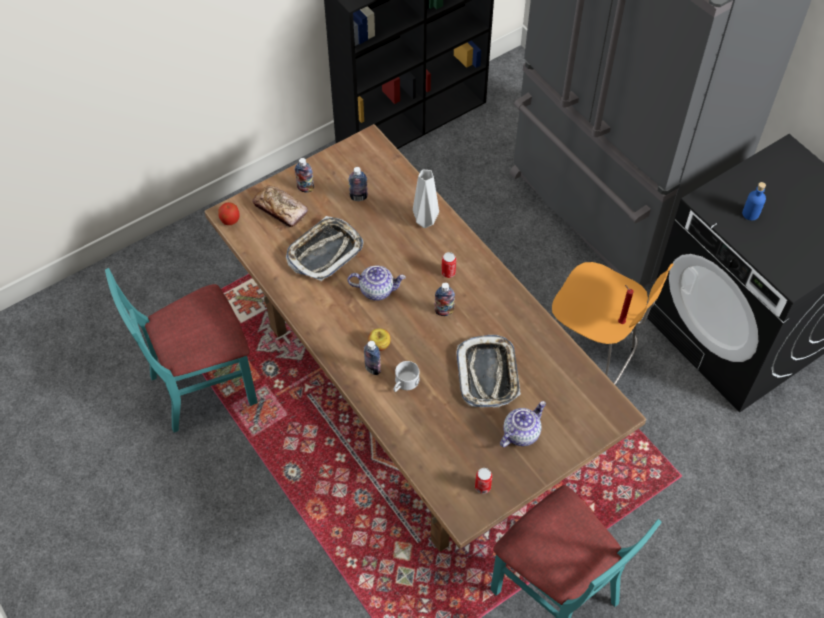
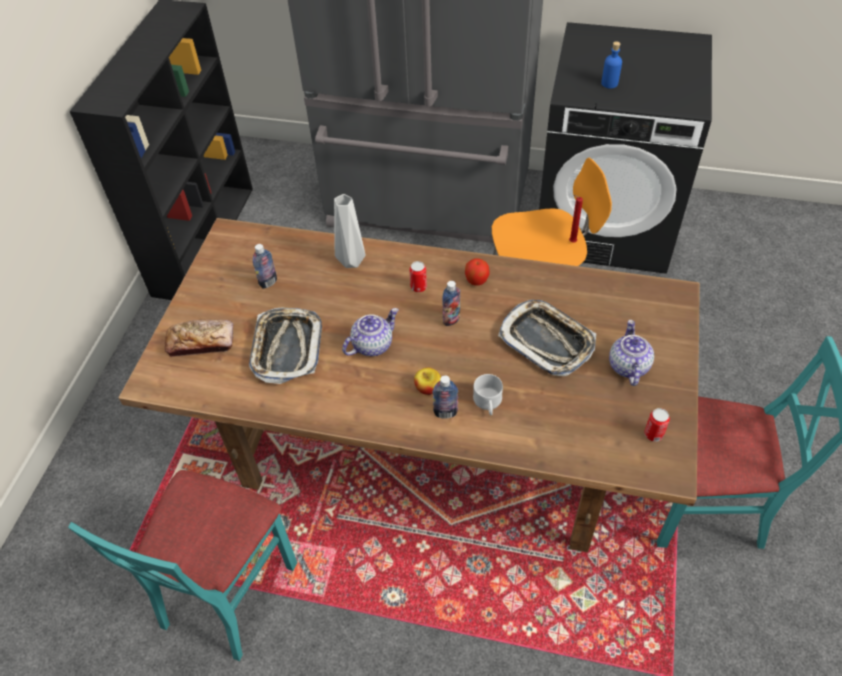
camera: 40 degrees left, 5 degrees down
apple [218,202,240,225] -> apple moved to [465,258,490,286]
bottle [294,158,314,193] -> none

